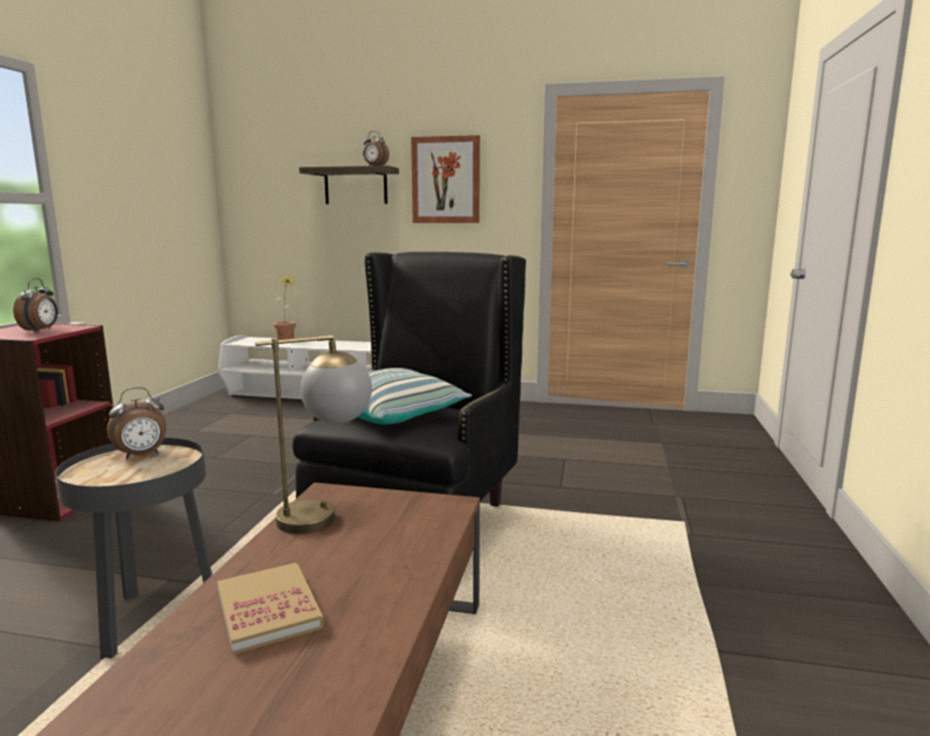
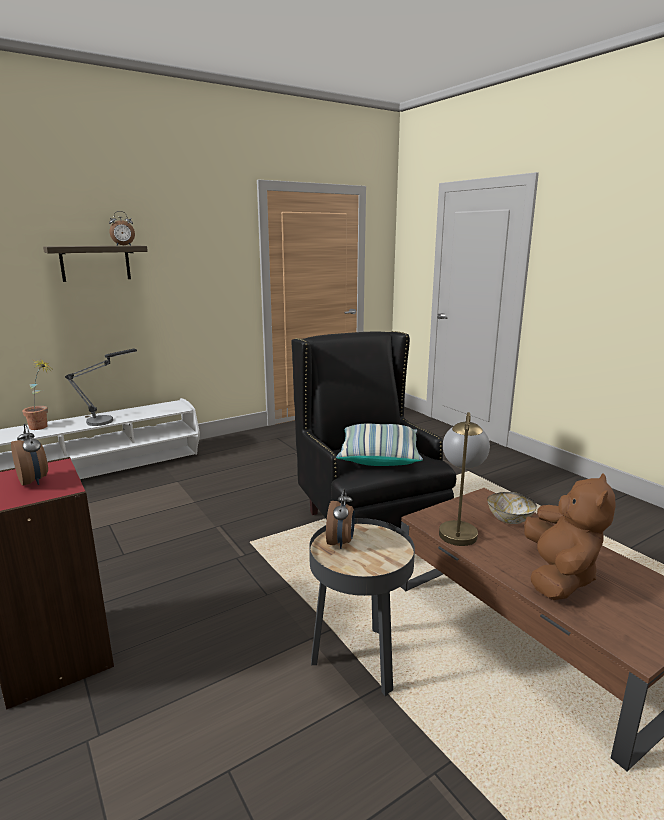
camera: 45 degrees left, 5 degrees up
book [217,563,324,655] -> brown plush toy [524,473,616,600]
picture [411,135,480,223] -> none
none -> table lamp [65,349,137,426]
none -> bowl [487,492,537,524]

